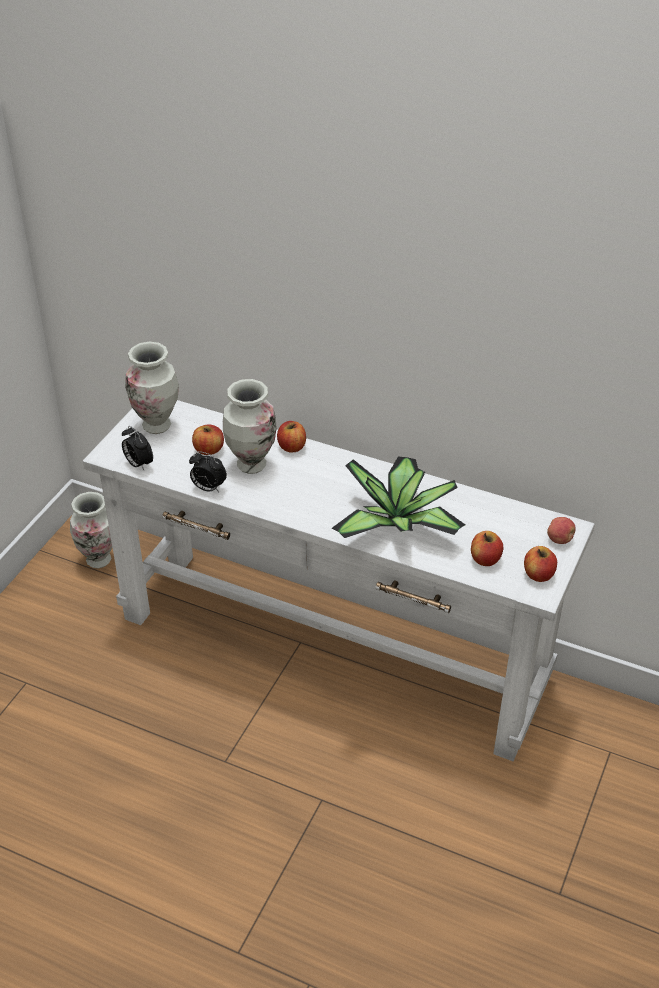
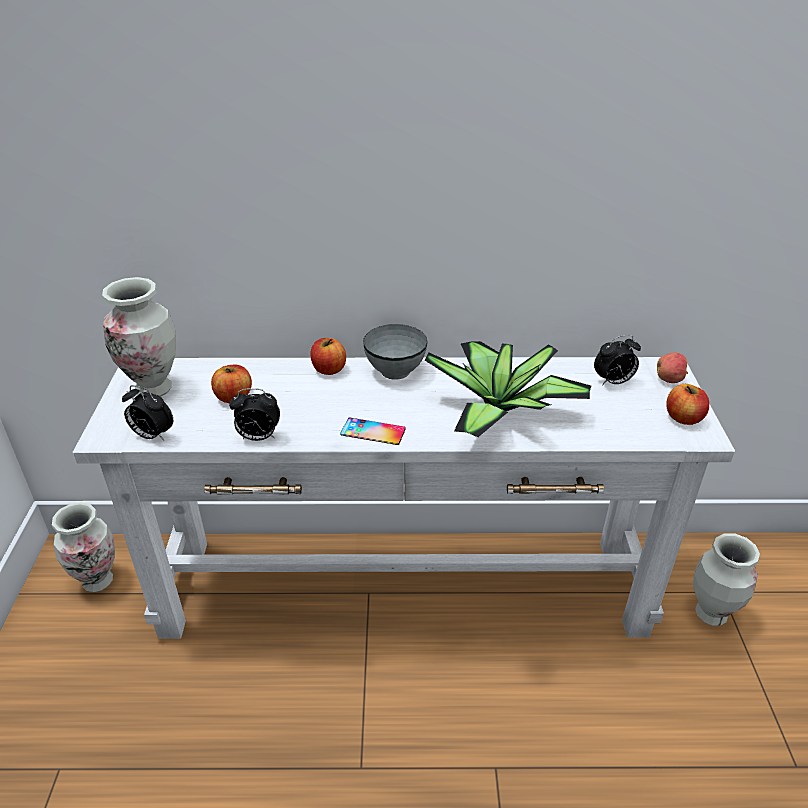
camera: 25 degrees left, 5 degrees down
vase [223,379,276,474] -> vase moved to [693,533,760,626]
apple [471,531,503,566] -> none
none -> phone [341,418,406,445]
none -> grey bowl [363,324,427,380]
none -> alarm clock [594,335,641,386]

